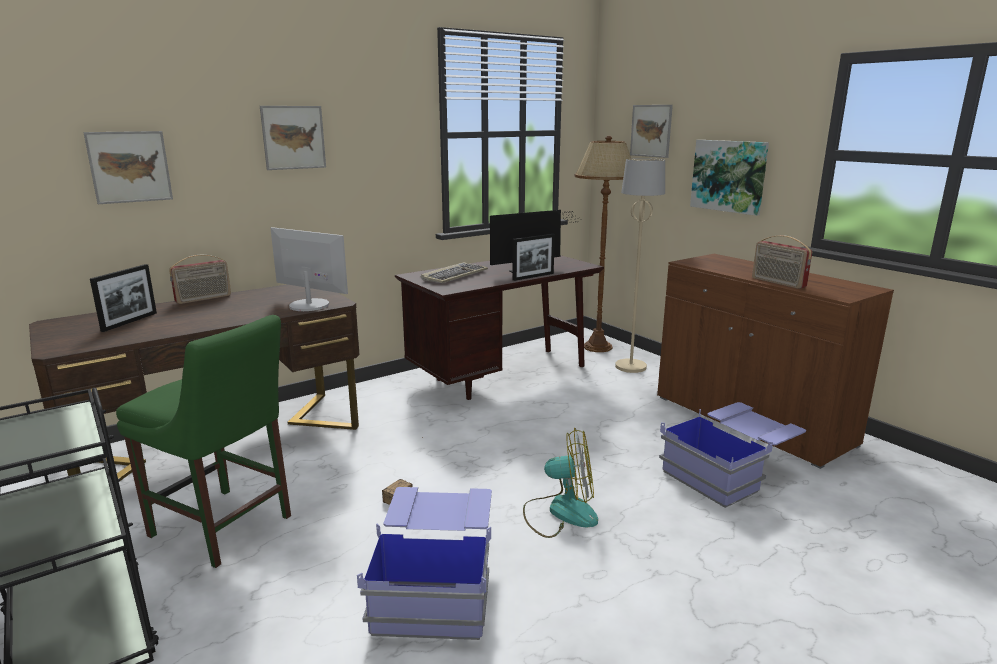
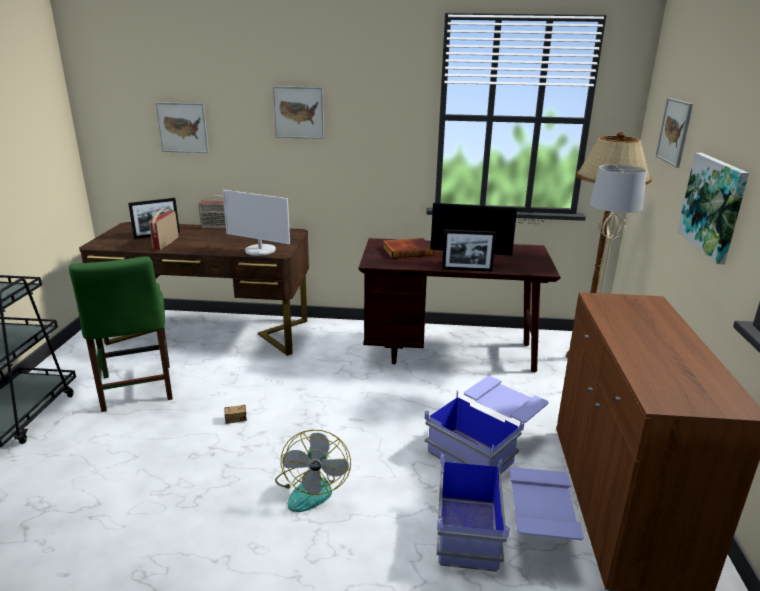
camera: 40 degrees right, 5 degrees up
monitor [271,227,348,311] -> monitor turned 135 degrees clockwise [222,190,290,256]
blue storage box [357,487,492,640] -> blue storage box moved to [425,376,549,474]
keyboard [421,262,488,283] -> book [383,238,434,259]
fan [523,428,598,538] -> fan turned 45 degrees clockwise [275,429,351,512]
radio [752,235,812,289] -> radio moved to [149,208,179,250]

